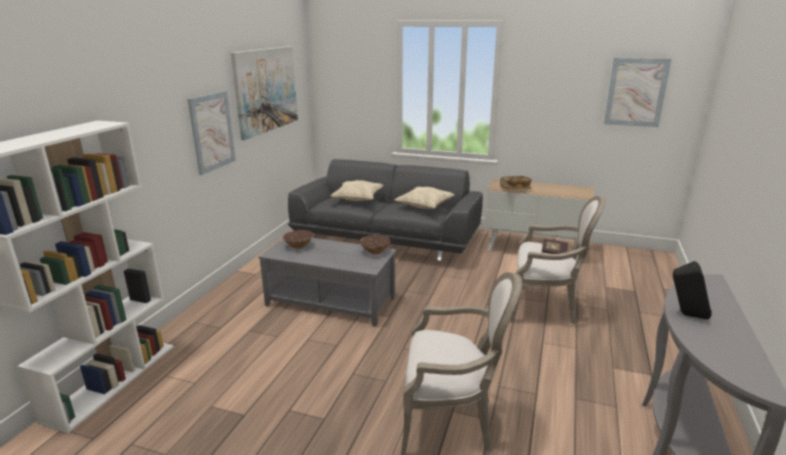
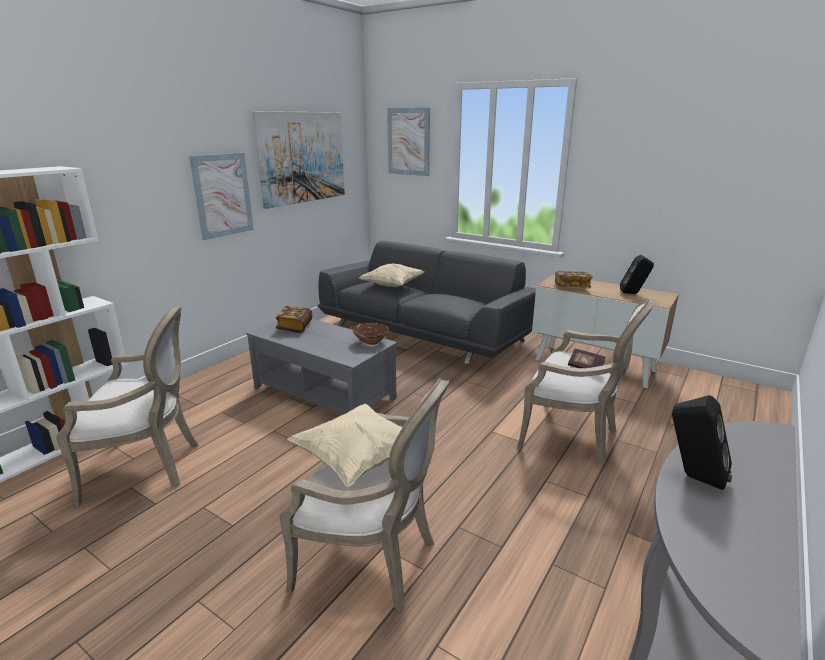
camera: 15 degrees right, 0 degrees up
brown bowl [283,230,313,249] -> book [276,306,312,333]
beige pillow [395,187,455,209] -> beige pillow moved to [287,404,402,487]
picture [604,58,671,127] -> picture moved to [387,108,430,176]
none -> armchair [56,306,199,506]
none -> black speaker [620,255,654,294]

